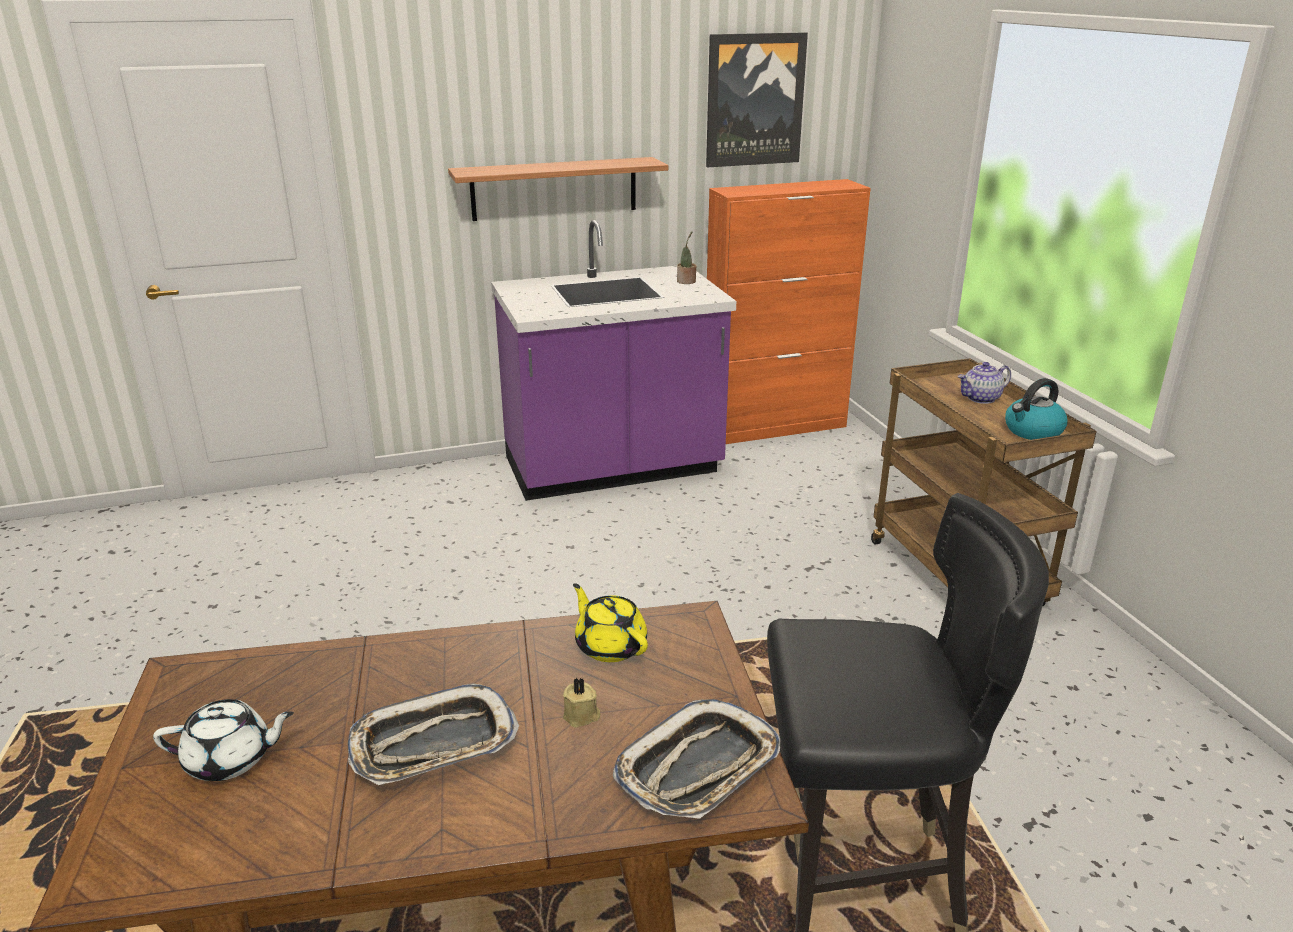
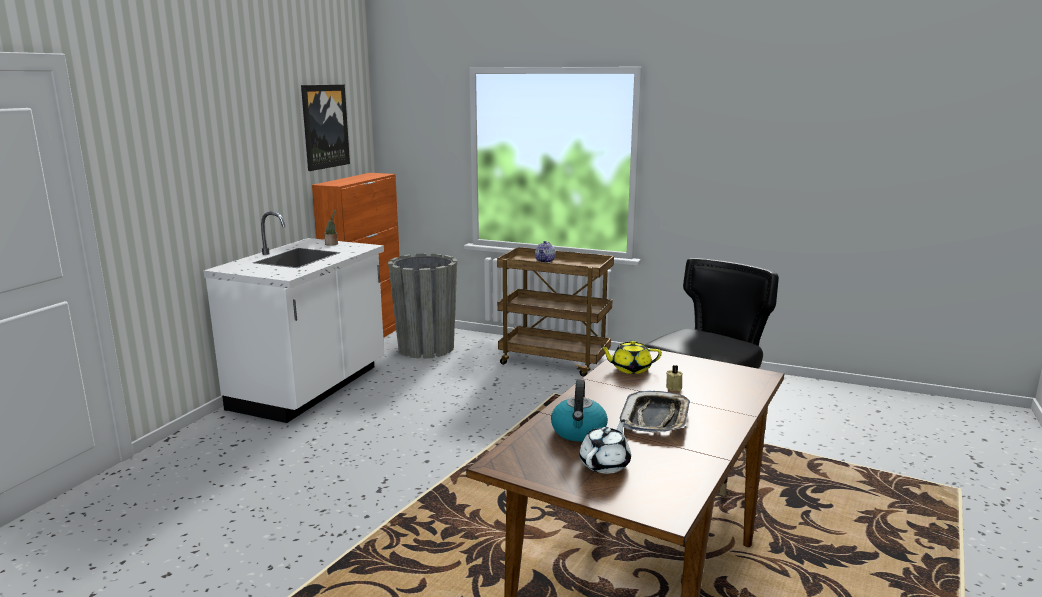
camera: 50 degrees left, 10 degrees down
shelf [448,157,668,221] -> none
purple counter [491,220,736,501] -> white counter [203,211,384,423]
tray [613,699,781,819] -> none
kettle [1005,378,1068,440] -> kettle moved to [551,379,608,441]
none -> grey planter [388,253,457,359]

